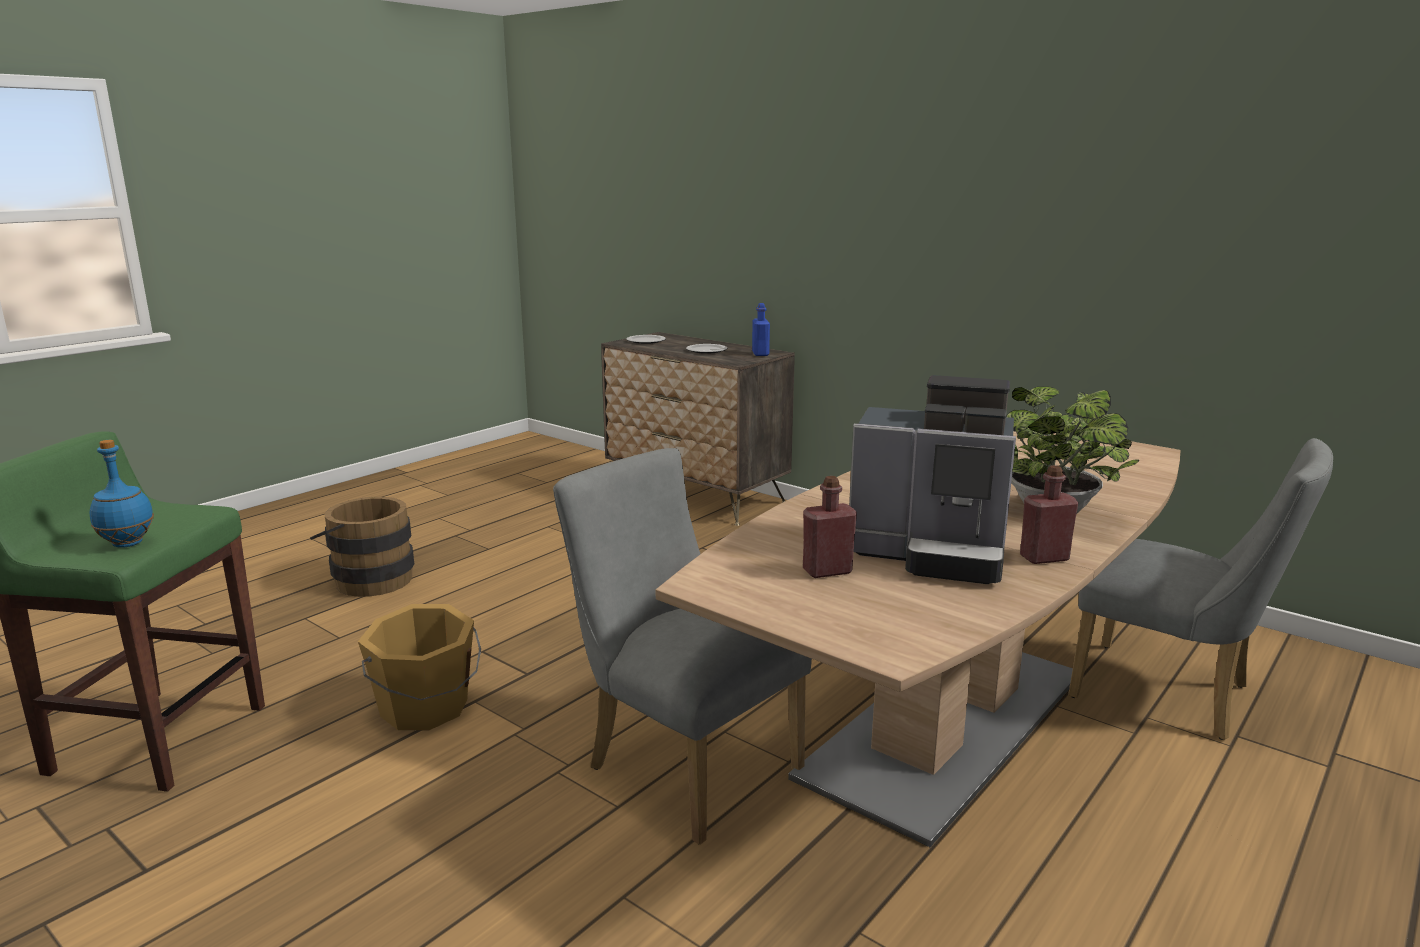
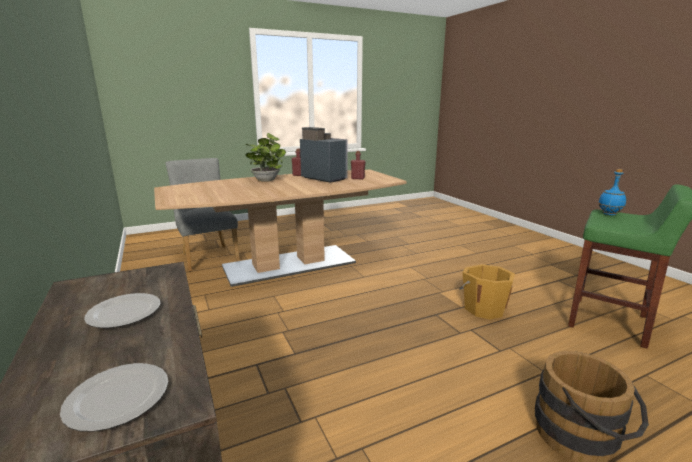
camera: 155 degrees left, 0 degrees up
grey chair [553,448,812,845] -> none
blue bottle [752,303,770,356] -> none

